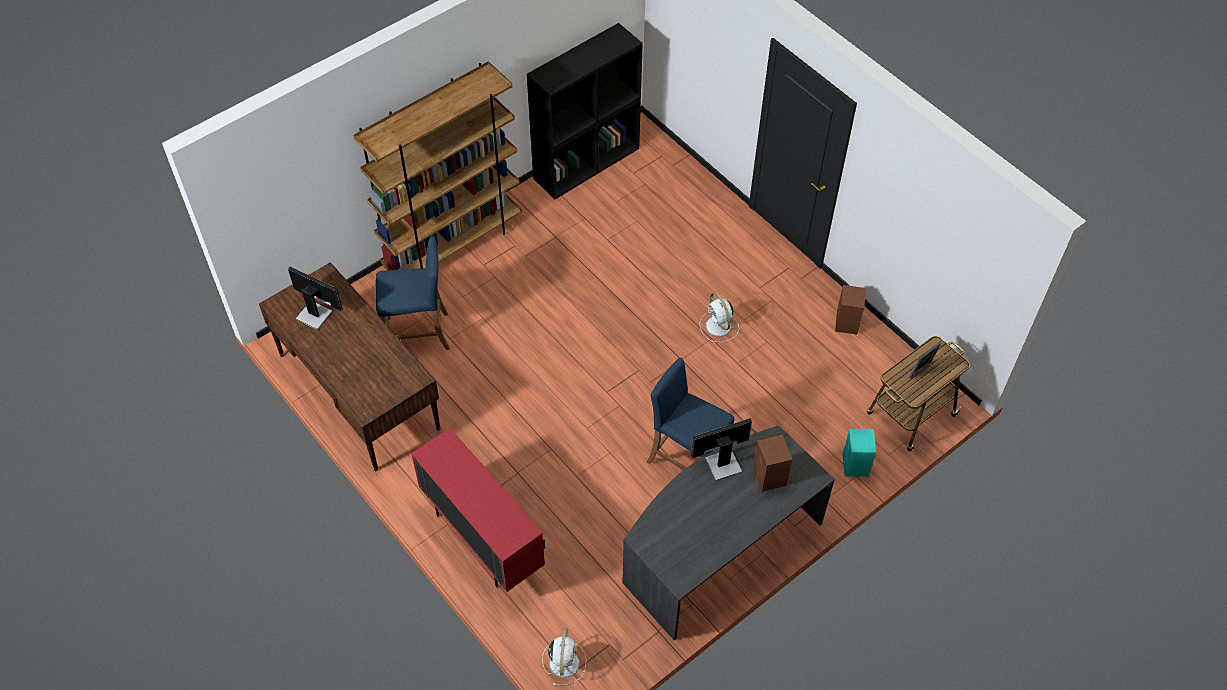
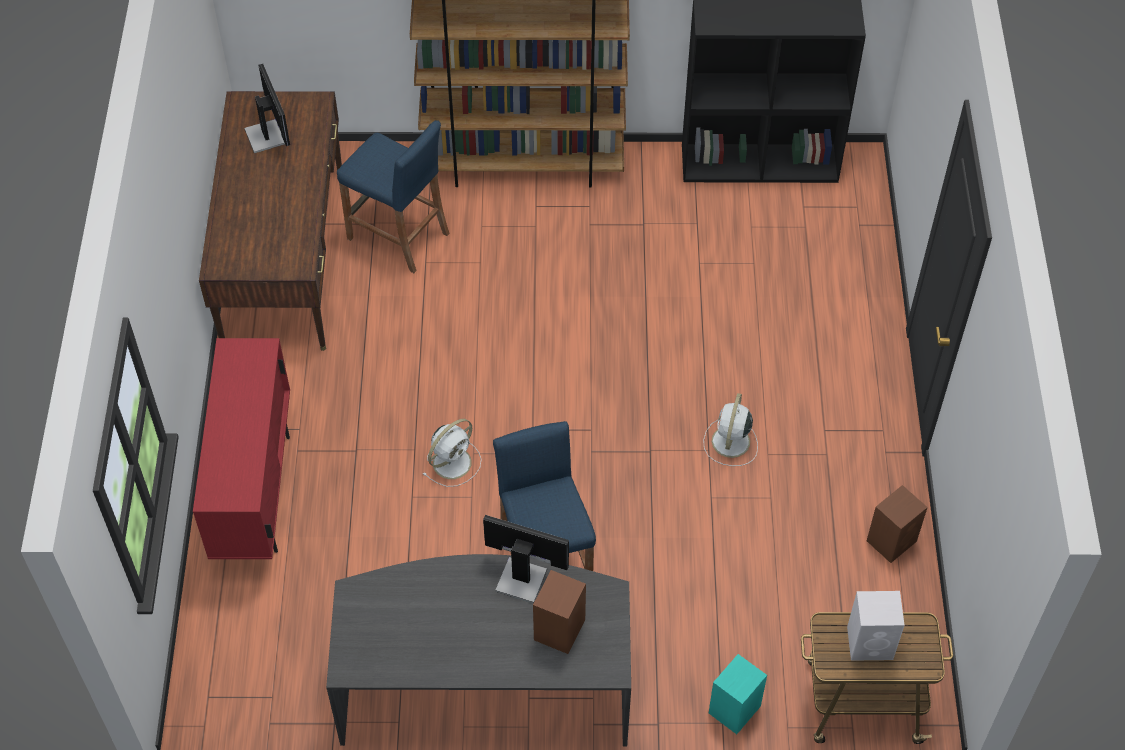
camera: 40 degrees right, 0 degrees up
white fan [542,628,586,685] -> white fan moved to [423,419,482,487]
picture frame [909,342,941,378] -> white speaker [847,591,905,661]

